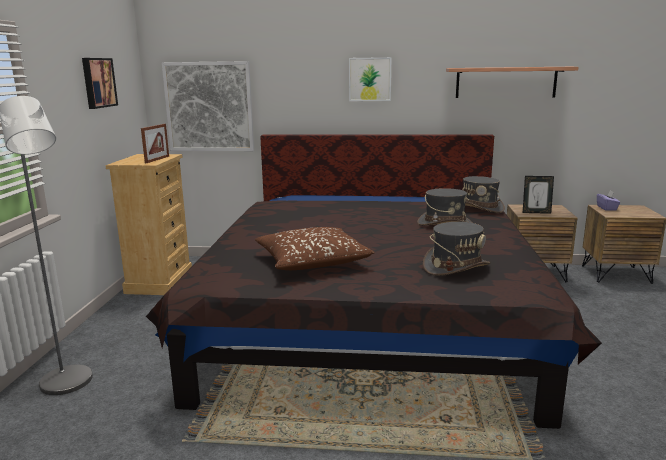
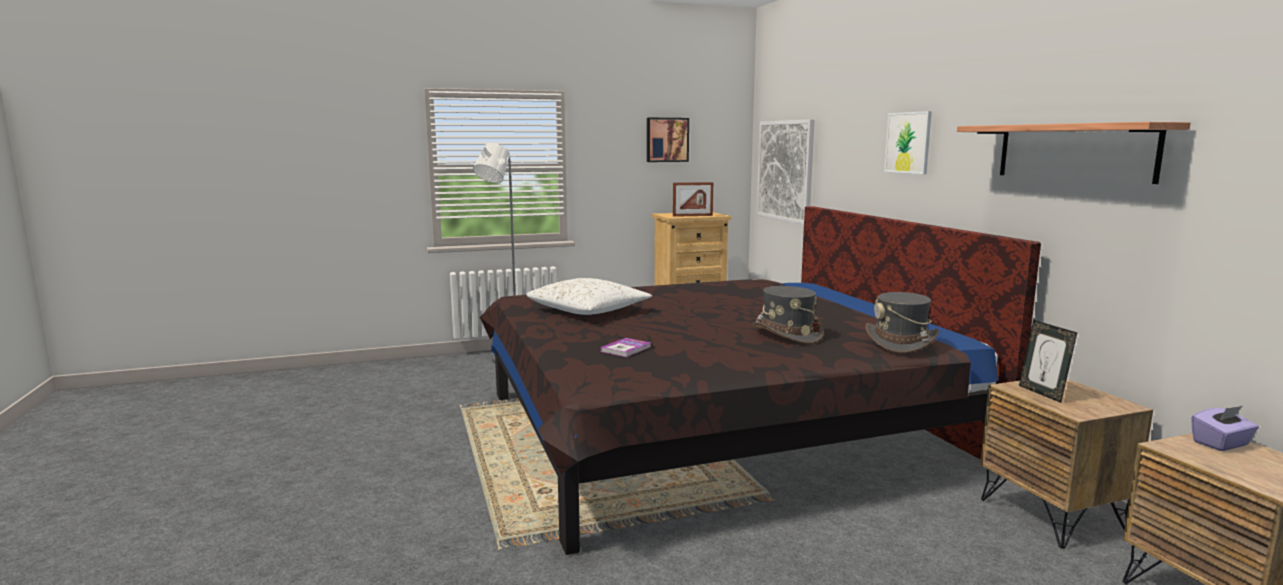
camera: 65 degrees right, 5 degrees down
brown pillow [255,227,375,270] -> white pillow [527,278,652,315]
grey hat [423,222,491,276] -> book [600,338,651,357]

